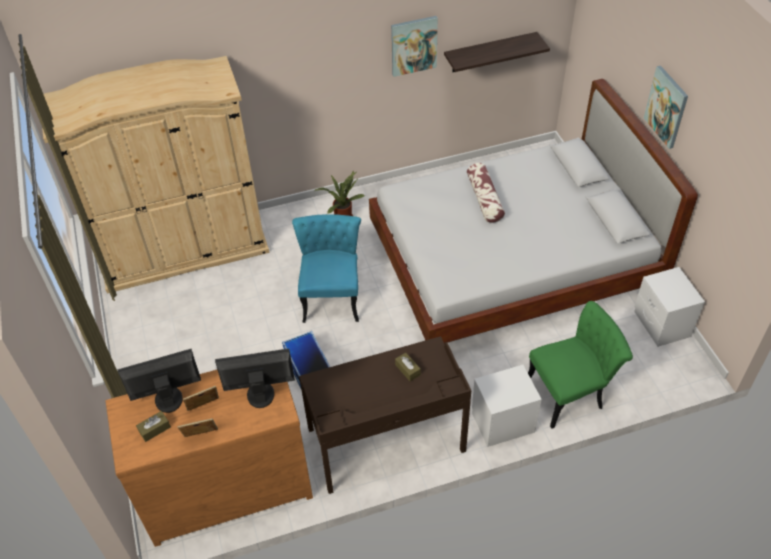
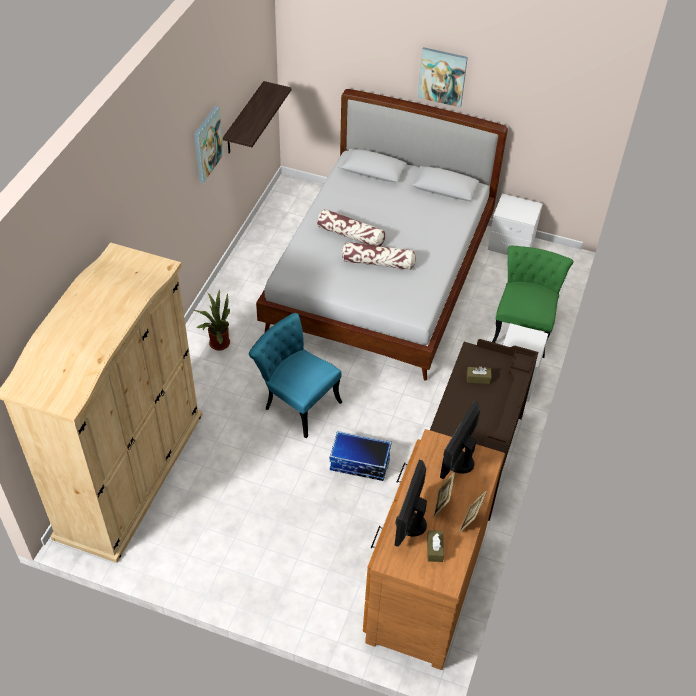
camera: 55 degrees left, 0 degrees up
none -> pillow [341,242,416,270]

